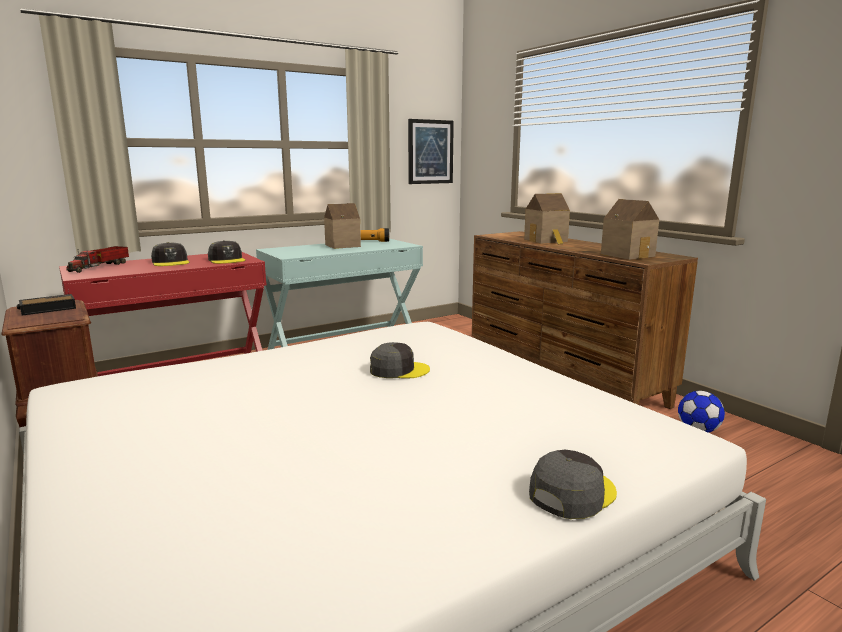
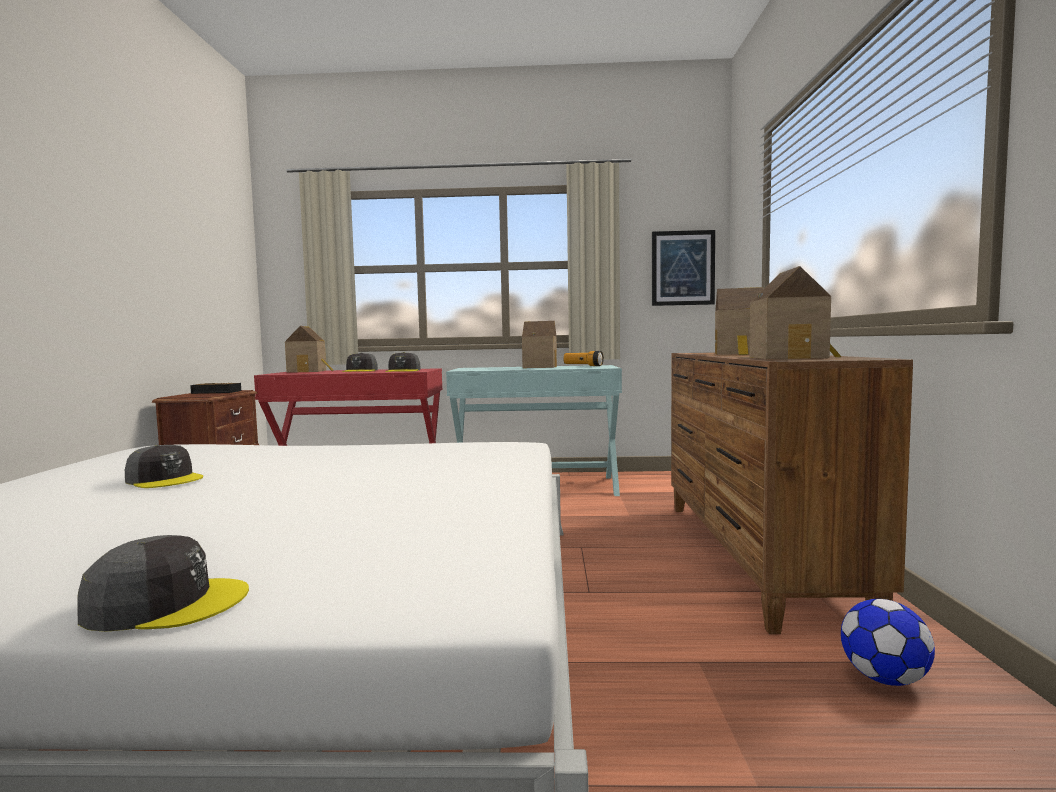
camera: 35 degrees right, 10 degrees down
toy truck [66,246,129,273] -> toy house [285,326,334,373]
grey cap [370,342,430,378] -> grey cap moved to [125,445,203,488]

